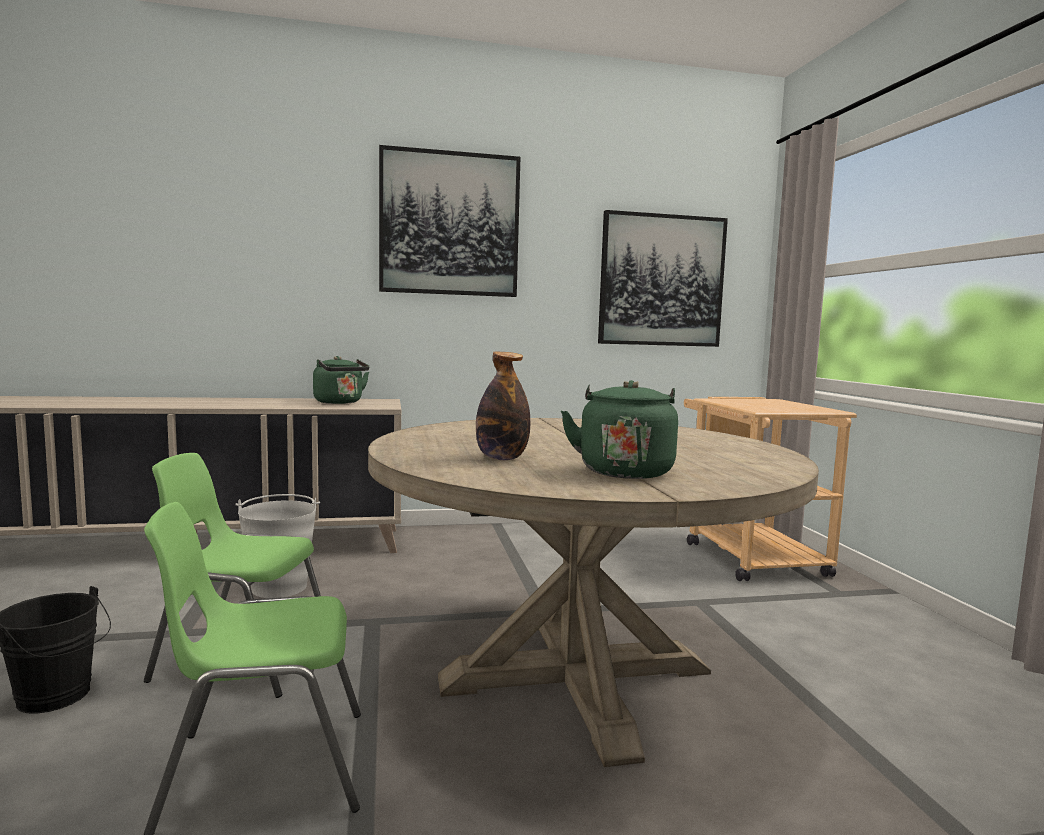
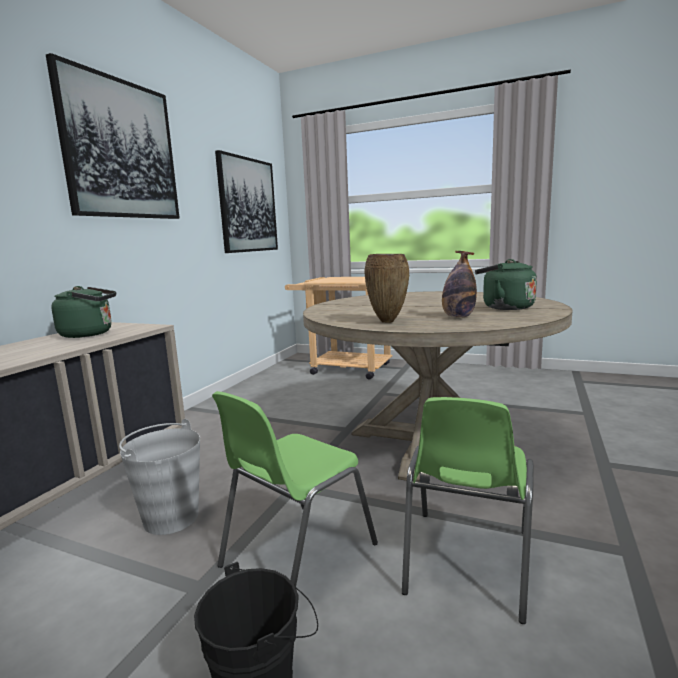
camera: 55 degrees left, 5 degrees up
none -> brown vase [364,254,409,323]

